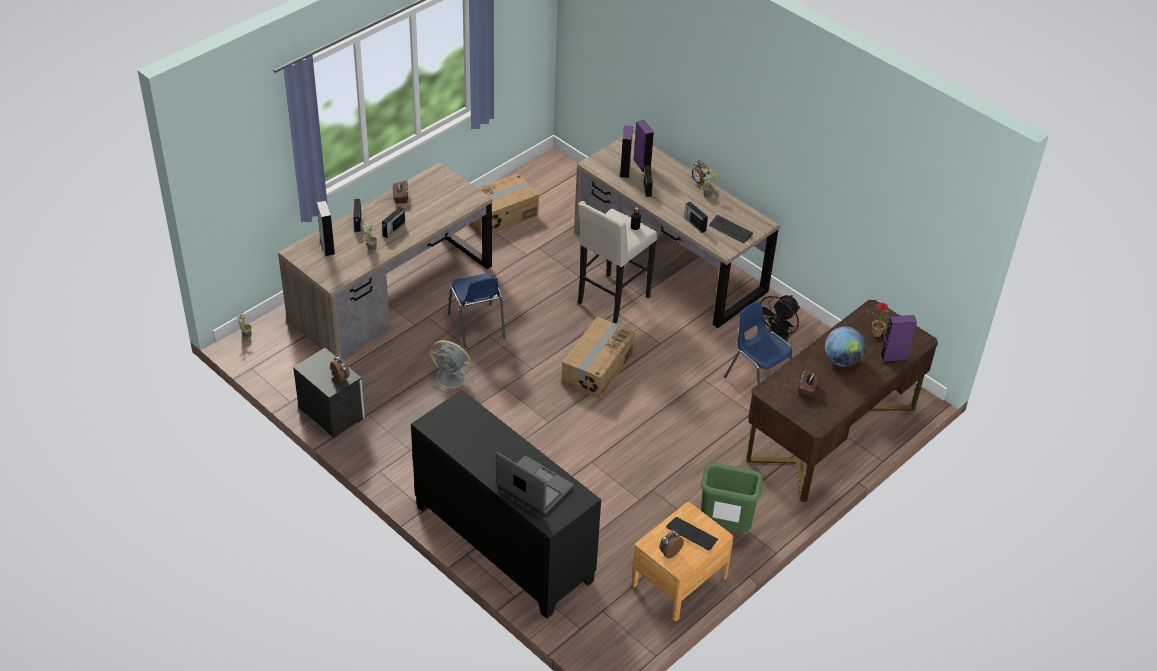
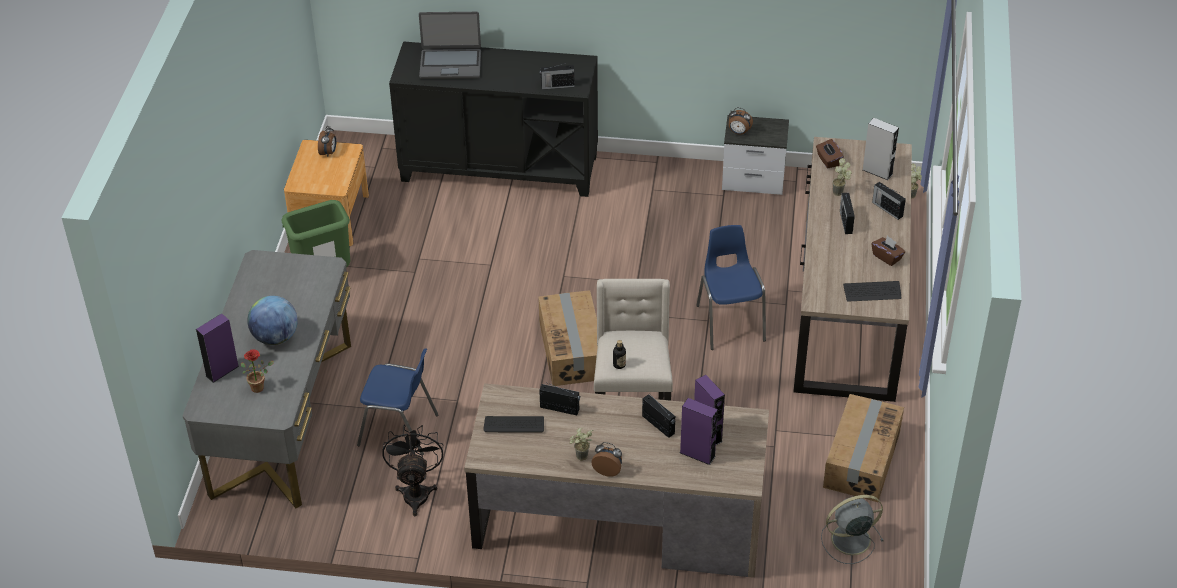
camera: 145 degrees right, 0 degrees up
grey fan [430,340,475,394] -> grey fan moved to [821,495,884,564]
blue chair [448,273,505,348] -> blue chair turned 45 degrees clockwise [696,225,766,350]
keyboard [666,517,718,551] -> keyboard moved to [843,281,901,302]
brown desk [747,300,938,502] -> grey desk [183,250,351,508]
brown tissue box [799,369,819,397] -> brown tissue box moved to [816,139,844,168]
none -> radio [539,63,575,90]

